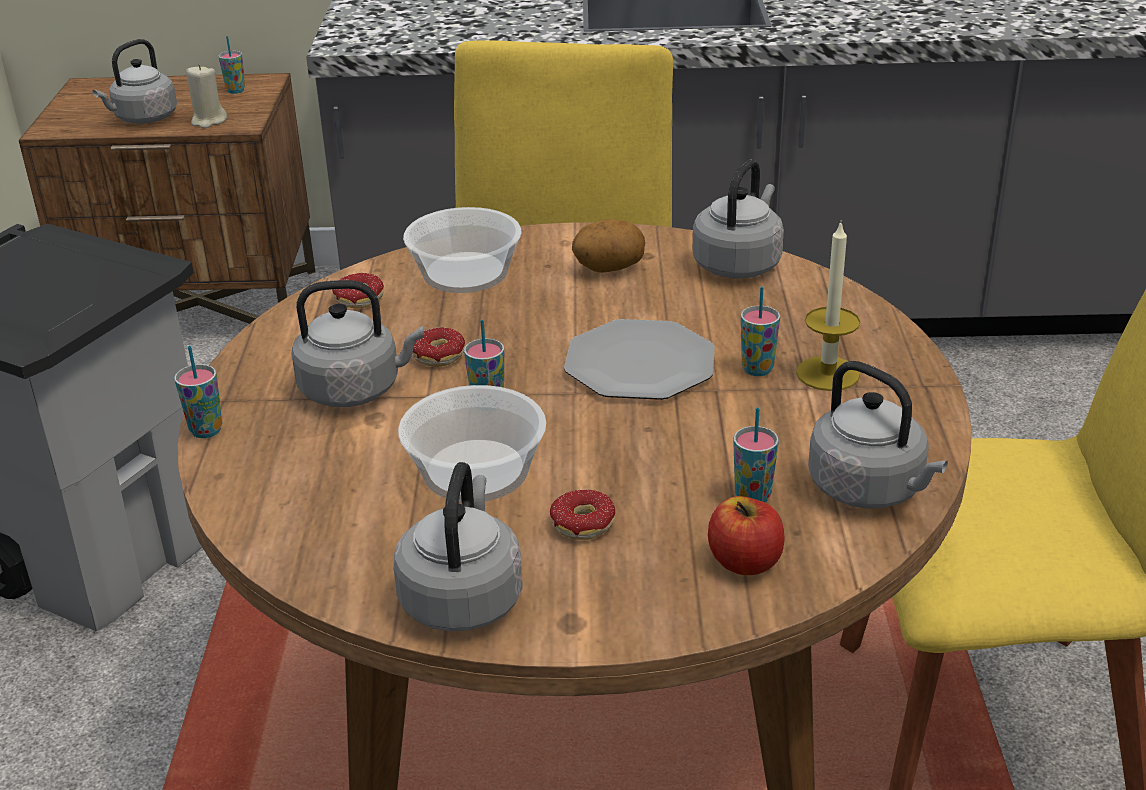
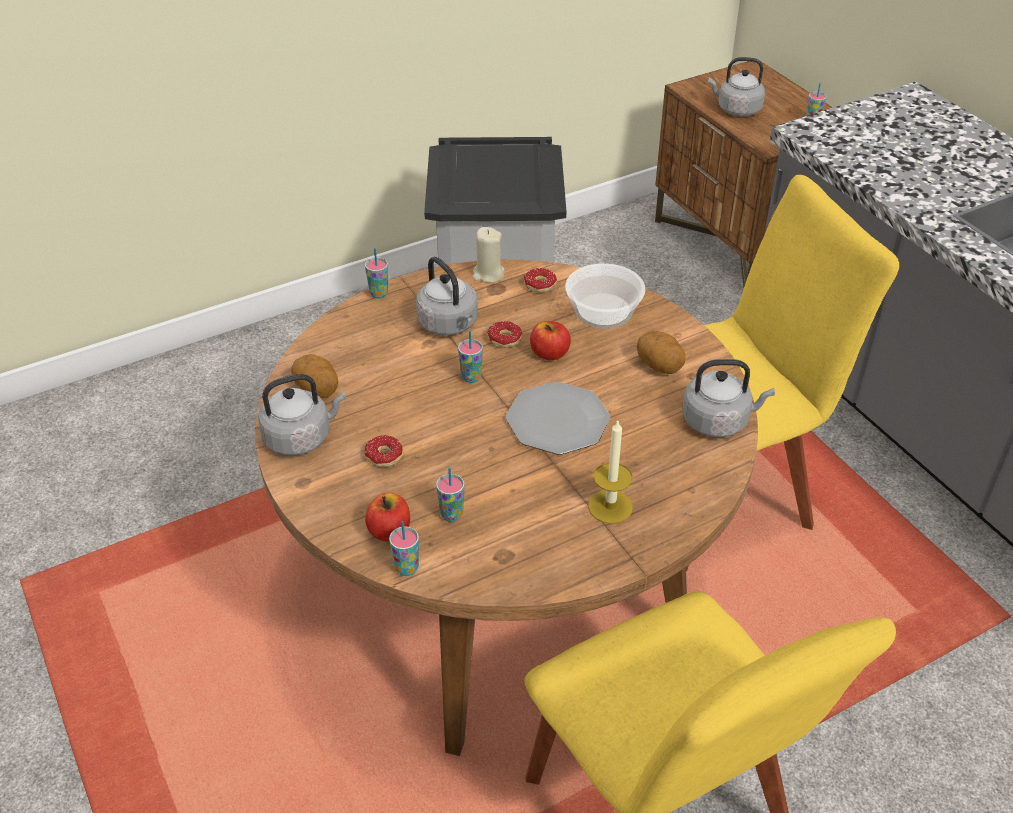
camera: 60 degrees right, 10 degrees up
beige candle [186,65,227,128] -> beige candle moved to [473,227,505,283]
bowl [398,385,546,502] -> none
cup [741,286,780,376] -> cup moved to [389,521,419,576]
grey kettle [808,361,948,509] -> none
none -> potato [291,354,338,398]
none -> apple [530,321,571,360]

